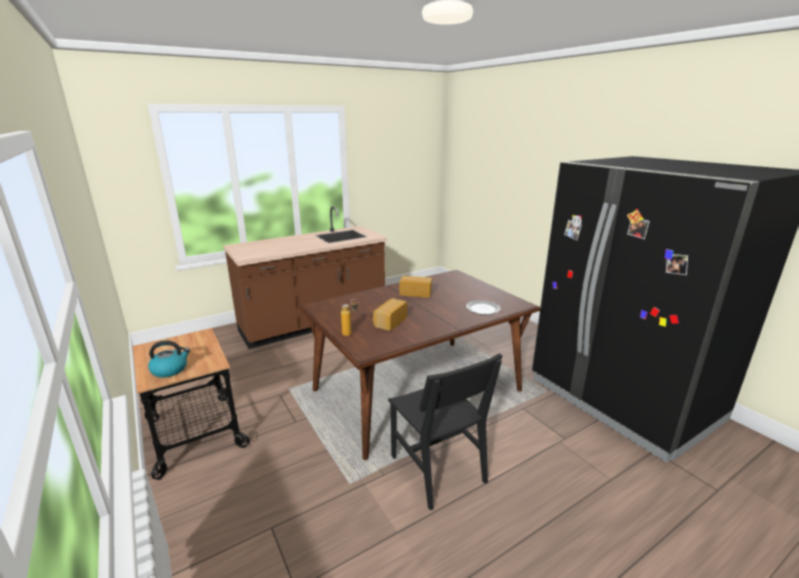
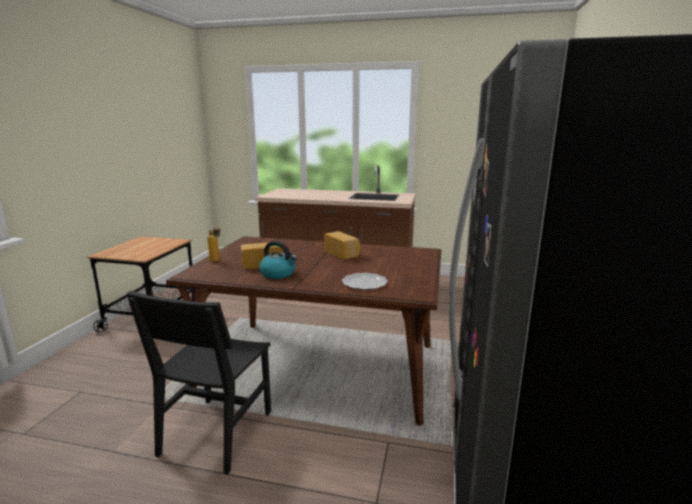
camera: 45 degrees right, 5 degrees down
kettle [148,341,190,378] -> kettle moved to [259,241,297,279]

